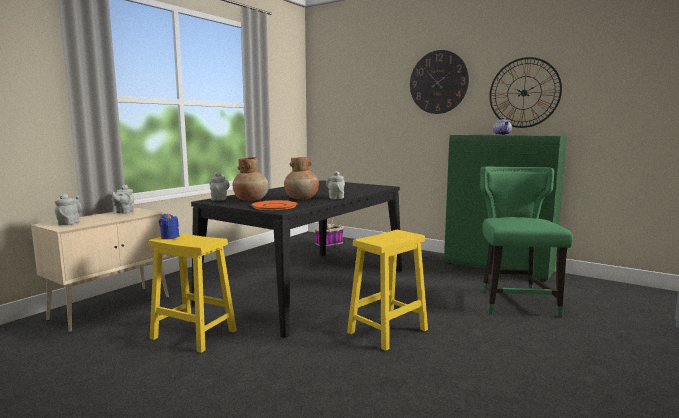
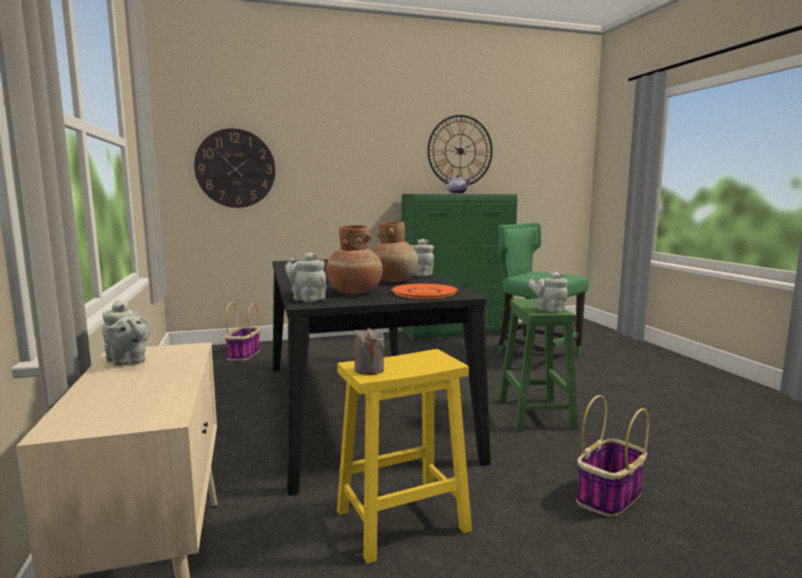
camera: 50 degrees left, 0 degrees up
grey teapot [55,193,82,225] -> grey teapot moved to [528,272,568,312]
blue candle [159,213,179,239] -> grey candle [354,328,385,375]
yellow stool [347,230,428,351] -> green stool [498,299,578,431]
wall clock [410,50,469,114] -> wall clock moved to [194,128,275,208]
none -> basket [576,395,650,517]

